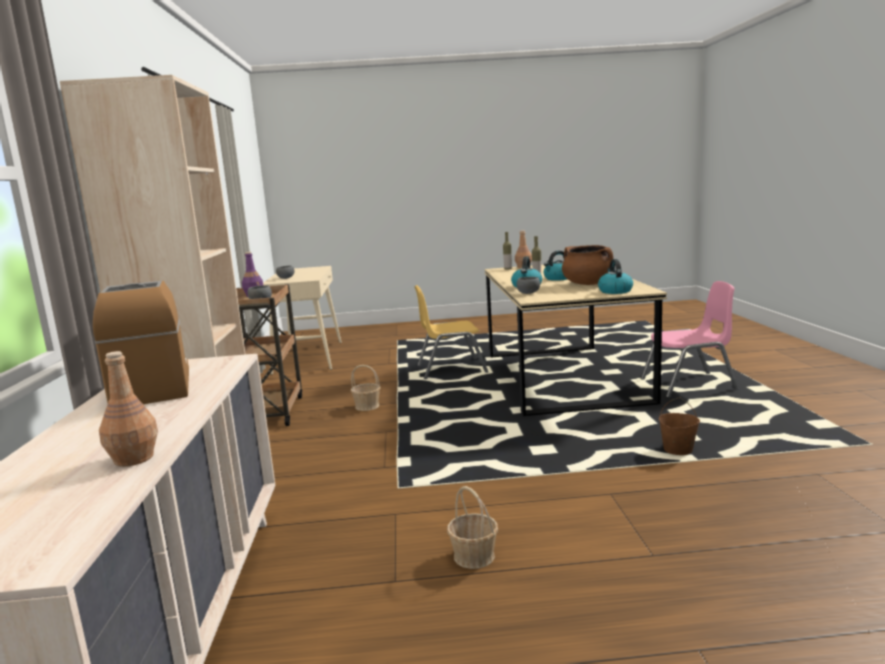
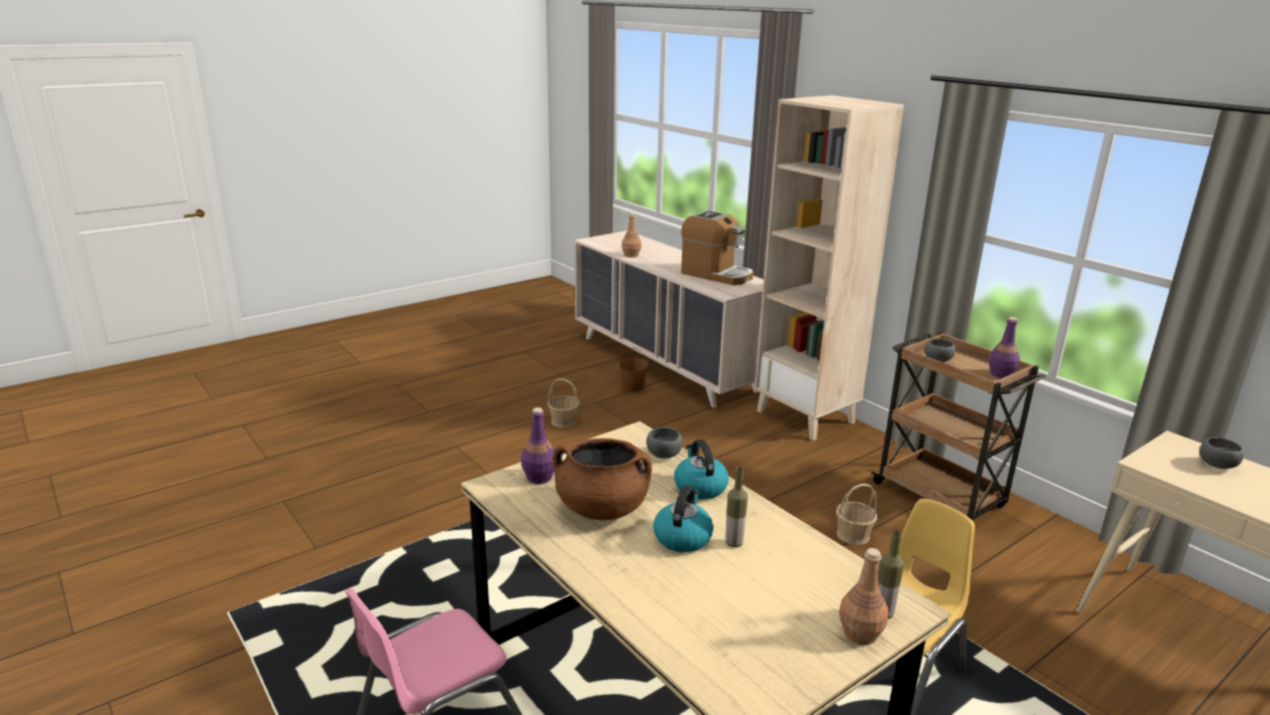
camera: 145 degrees right, 10 degrees up
kettle [598,259,633,294] -> purple bottle [521,407,555,484]
brown bucket [659,397,700,455] -> brown bucket moved to [619,347,649,392]

